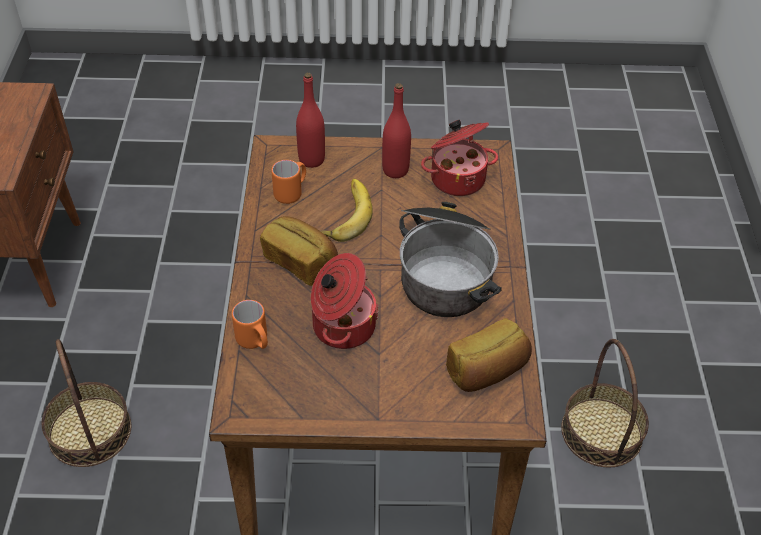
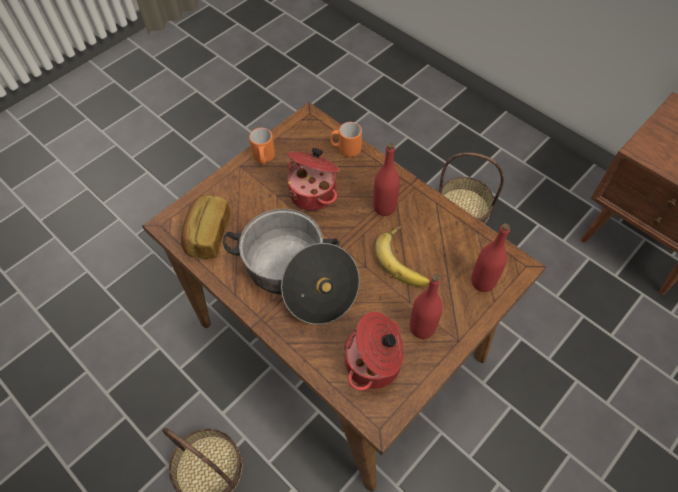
camera: 135 degrees right, 10 degrees up
bread [260,216,338,286] -> red bottle [373,143,400,216]
orange mug [271,160,306,204] -> orange mug moved to [249,128,275,165]

